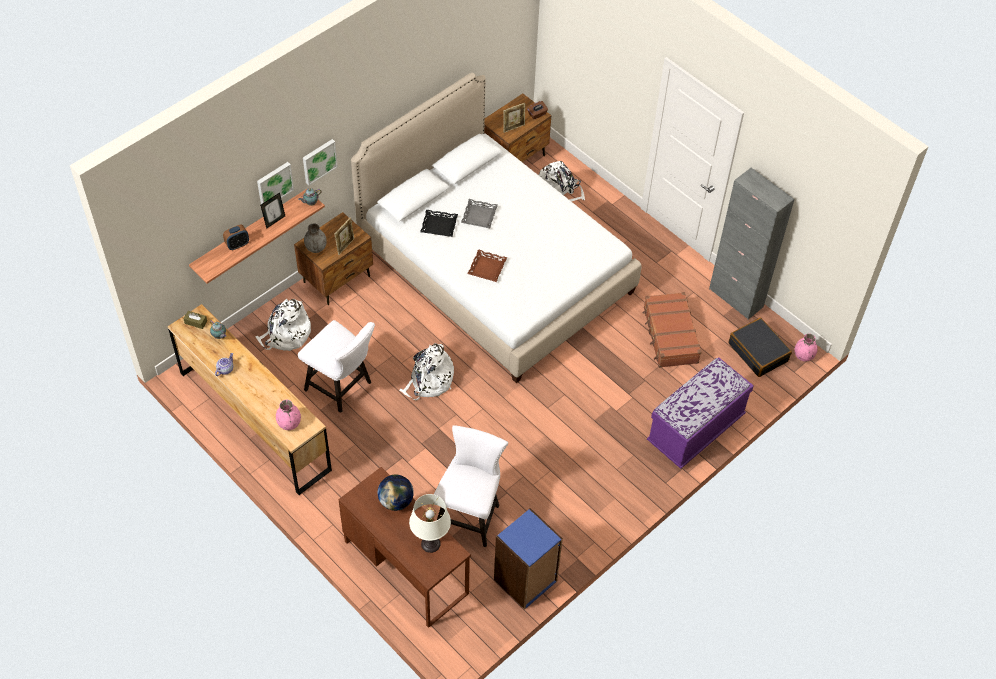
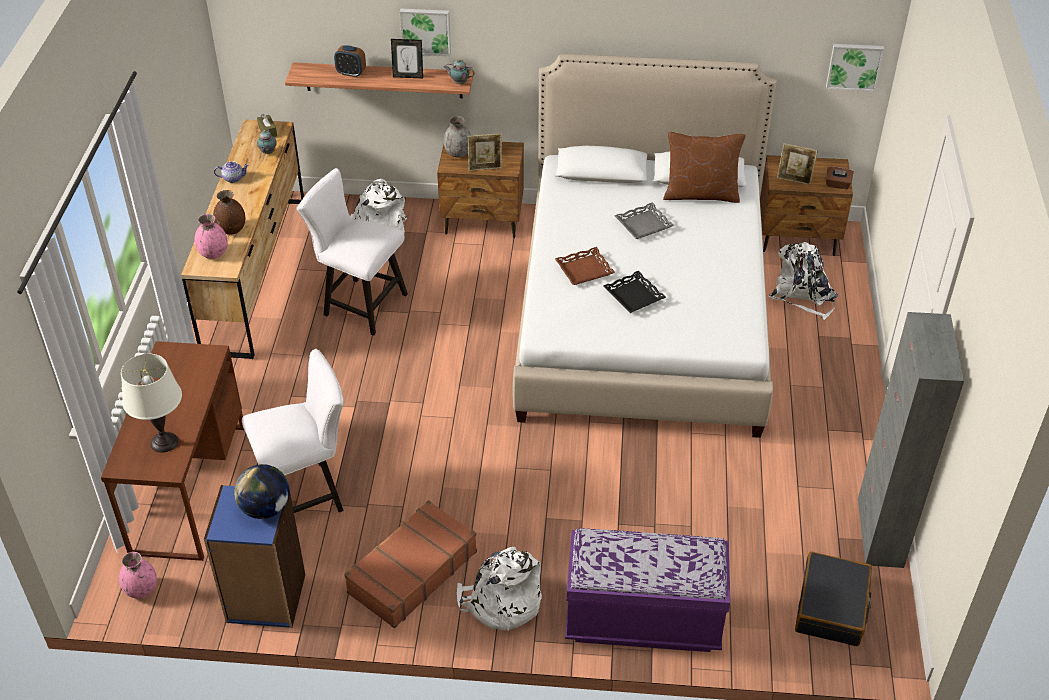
camera: 50 degrees right, 10 degrees down
white chair [298,320,375,413] -> white chair turned 120 degrees clockwise [297,168,408,336]
picture [303,139,338,185] -> picture moved to [826,44,884,91]
globe [378,475,414,511] -> globe moved to [234,464,290,519]
white backpack [400,343,454,400] -> white backpack moved to [457,547,542,631]
black tray [420,210,458,237] -> black tray moved to [603,270,666,313]
brown suitcase [642,292,701,368] -> brown suitcase moved to [344,500,477,628]
pink vase [795,333,817,362] -> pink vase moved to [119,552,157,599]
none -> brown vase [213,190,245,235]
none -> brown pillow [663,132,746,203]

